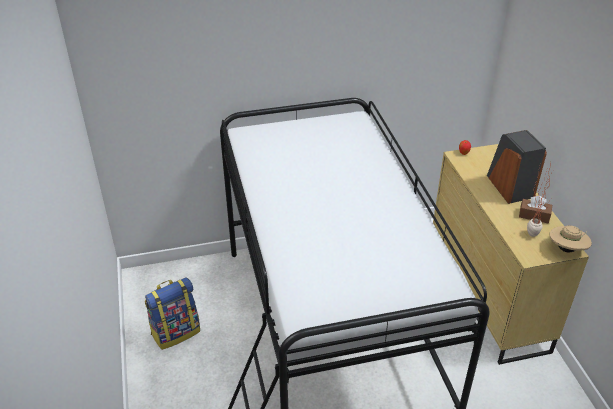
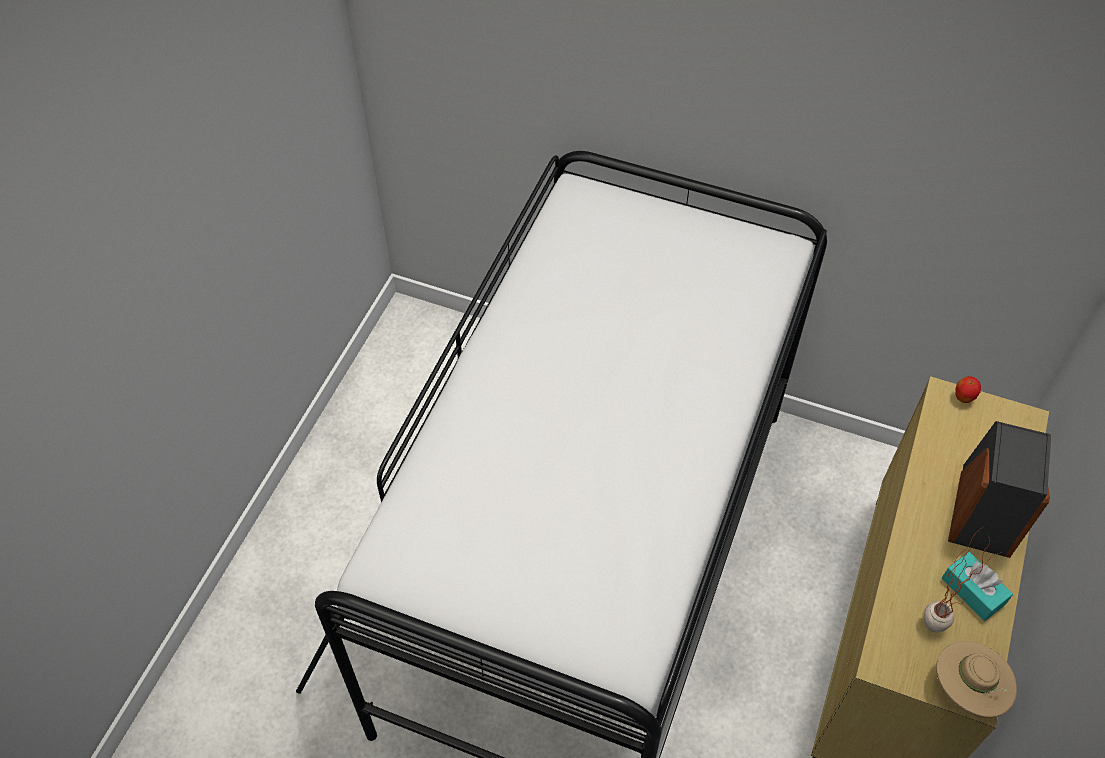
camera: 35 degrees right, 15 degrees up
backpack [145,277,200,350] -> none
brown tissue box [519,196,552,223] -> turquoise tissue box [942,552,1013,621]

